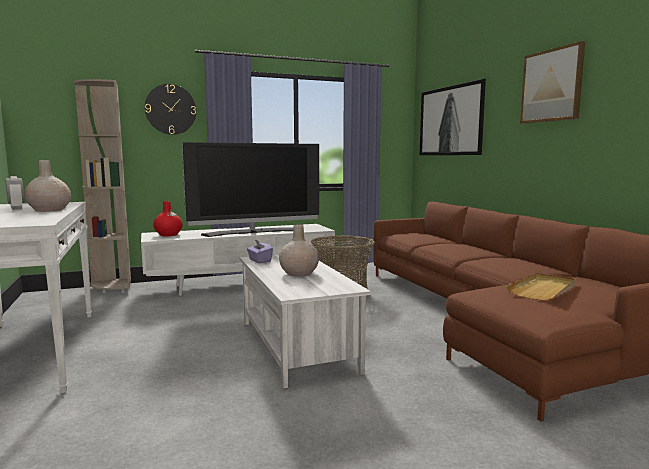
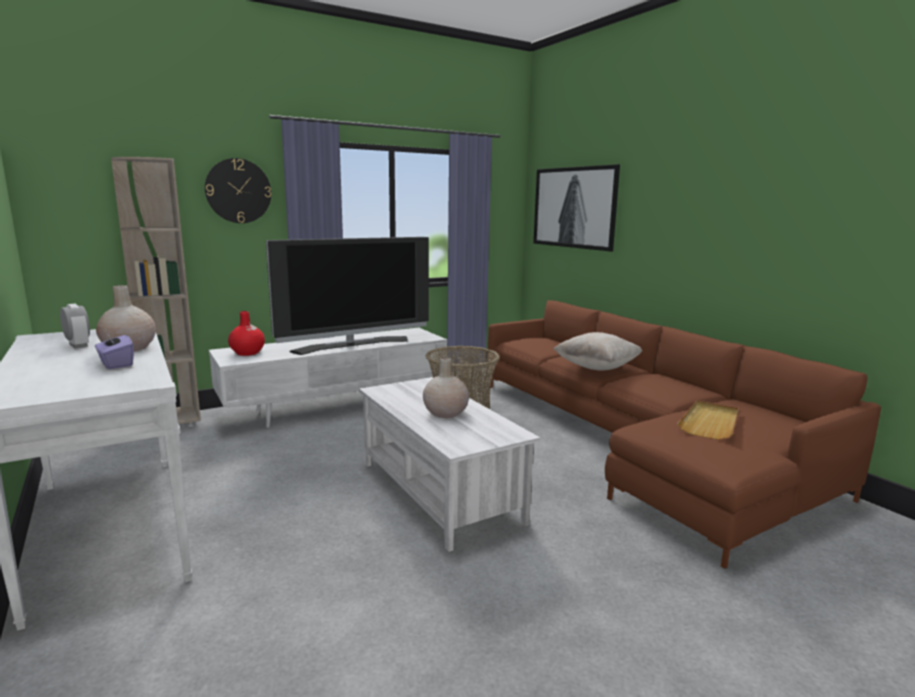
camera: 10 degrees left, 5 degrees up
purple tissue box [247,239,273,263] -> purple tissue box moved to [95,329,134,369]
picture [520,41,585,124] -> none
none -> beige pillow [553,332,642,371]

